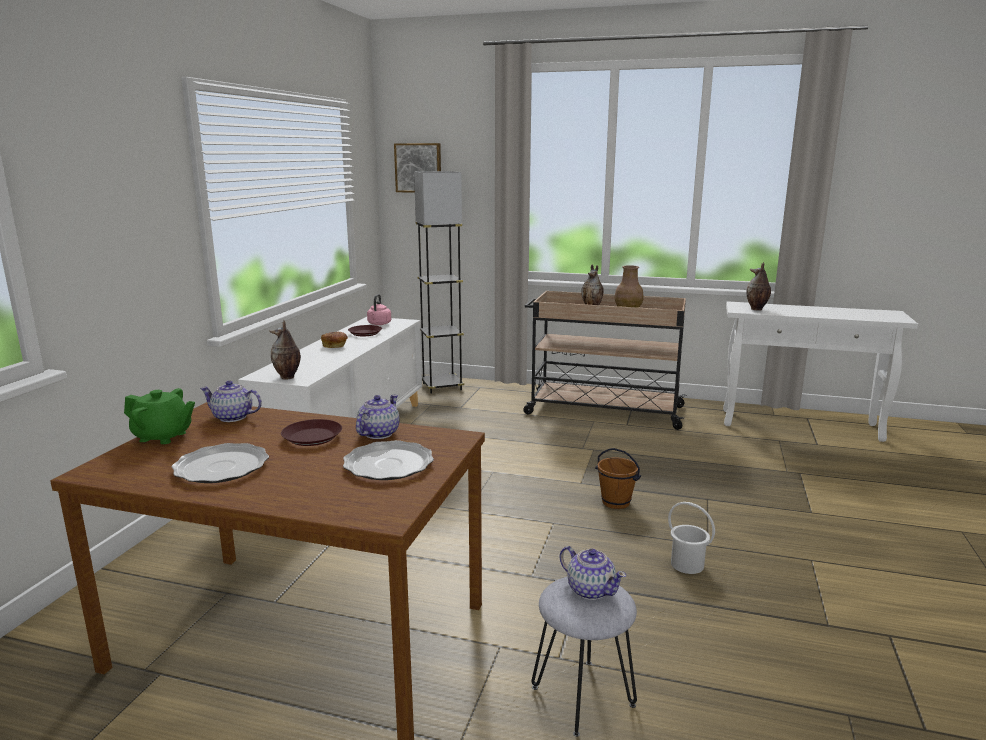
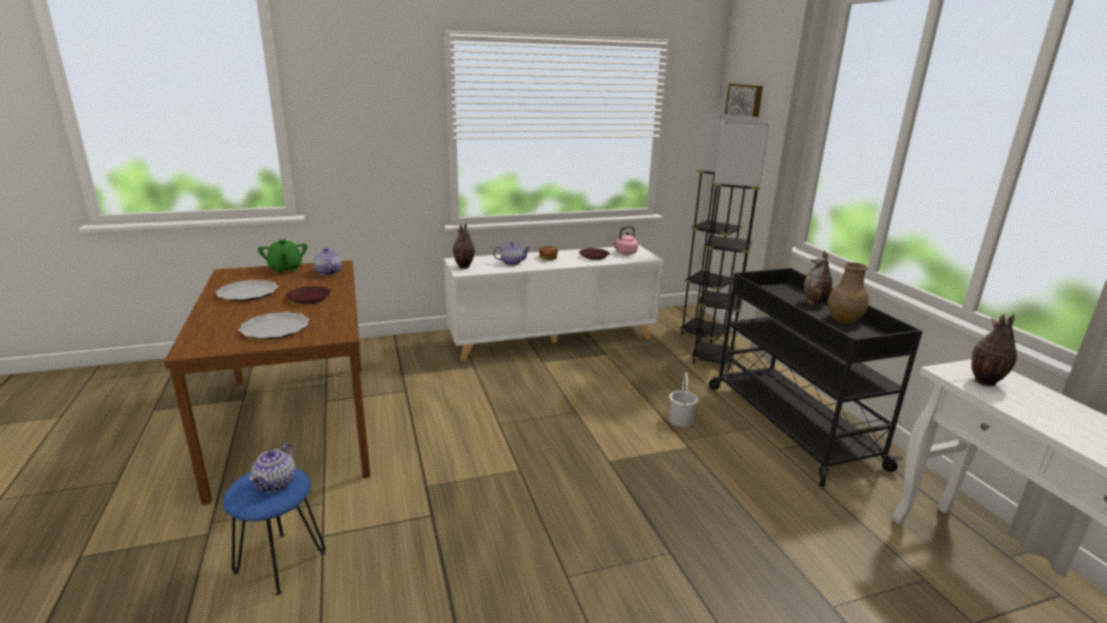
camera: 55 degrees right, 5 degrees up
teapot [356,395,400,439] -> teapot moved to [493,242,530,266]
beige cart [523,291,687,430] -> black cart [709,268,923,487]
grey stool [531,576,637,737] -> blue stool [223,468,326,595]
brown bucket [595,448,641,509] -> none
white bucket [668,502,715,574] -> white bucket moved to [669,372,698,427]
none -> grey floor lamp [691,120,771,369]

